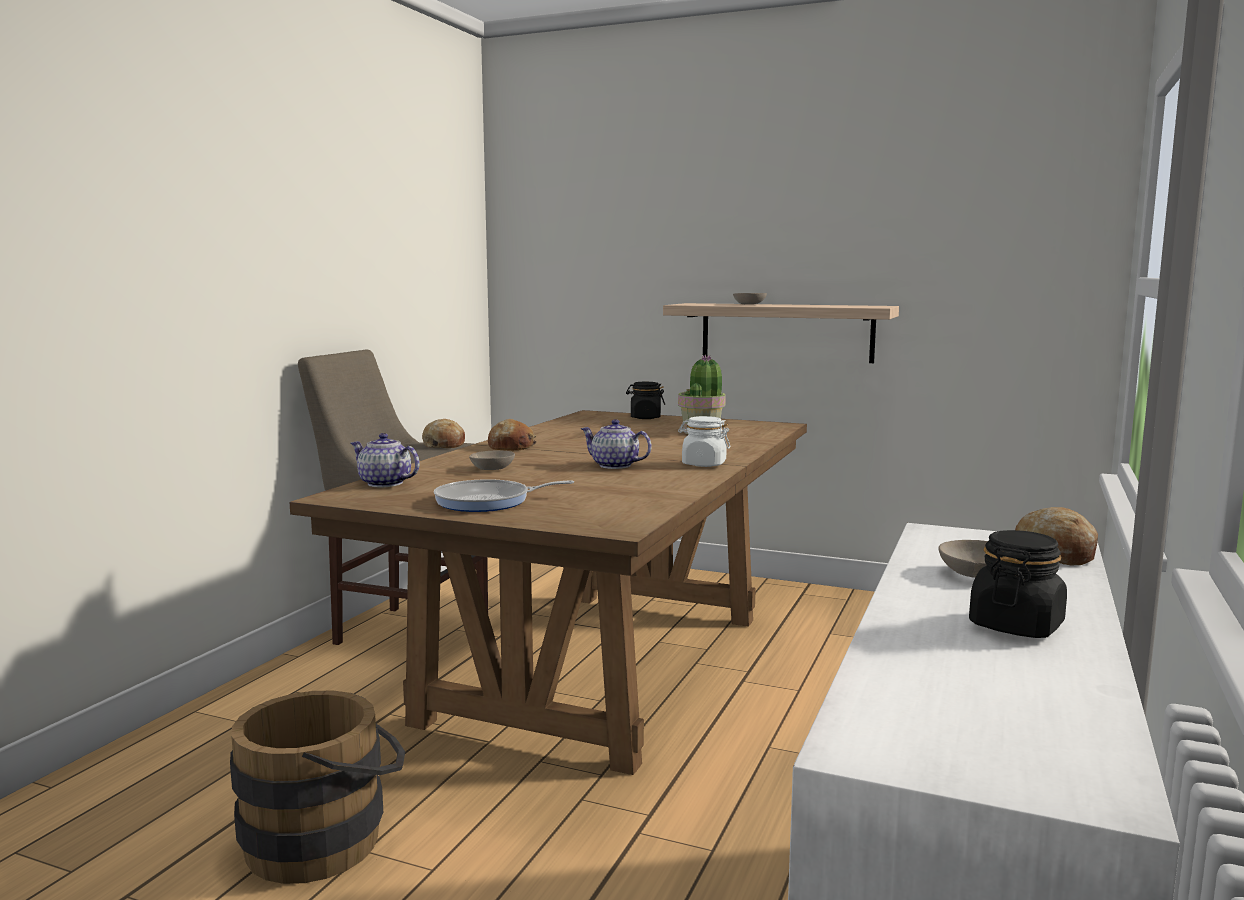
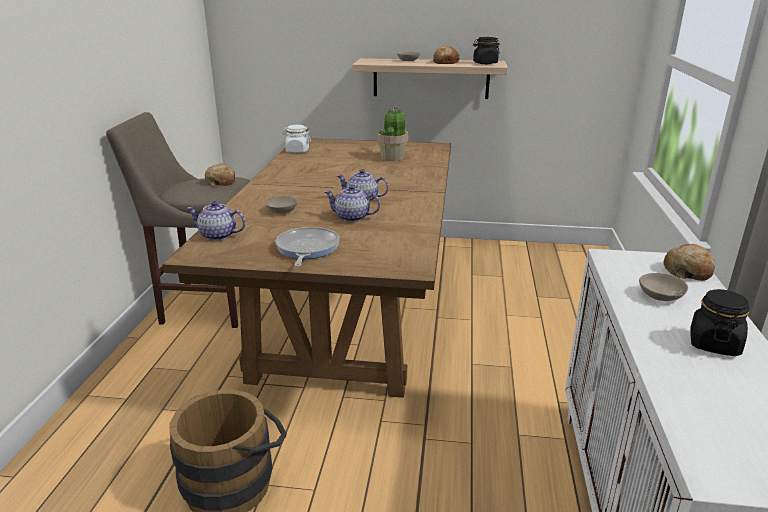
camera: 15 degrees left, 15 degrees up
frying pan [434,479,574,512] -> frying pan turned 120 degrees clockwise [276,227,339,267]
bread [488,419,536,451] -> bread moved to [433,46,459,64]
black jar [626,382,665,419] -> black jar moved to [473,37,500,64]
white jar [678,416,730,467] -> white jar moved to [282,125,311,153]
none -> teapot [324,185,380,222]

